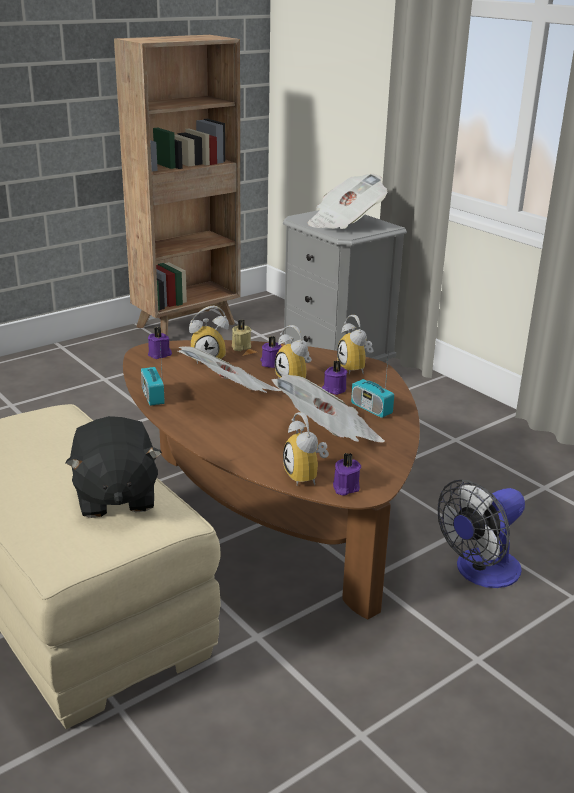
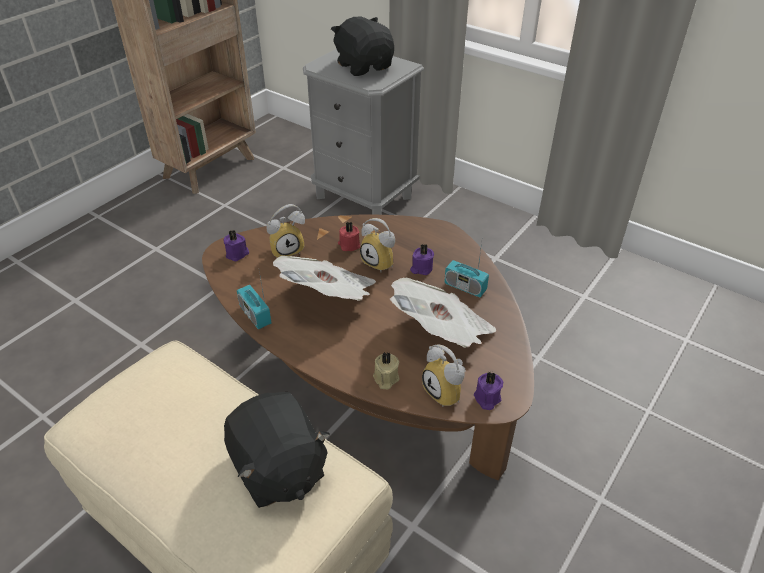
camera: 15 degrees left, 15 degrees up
beige candle [232,319,252,351] -> beige candle moved to [373,352,399,389]
purple candle [260,336,282,368] -> red candle [338,222,360,251]
newspaper [308,174,388,229] -> black plush toy [331,16,394,76]
alarm clock [337,315,374,374] -> none
fan [438,480,525,588] -> none

